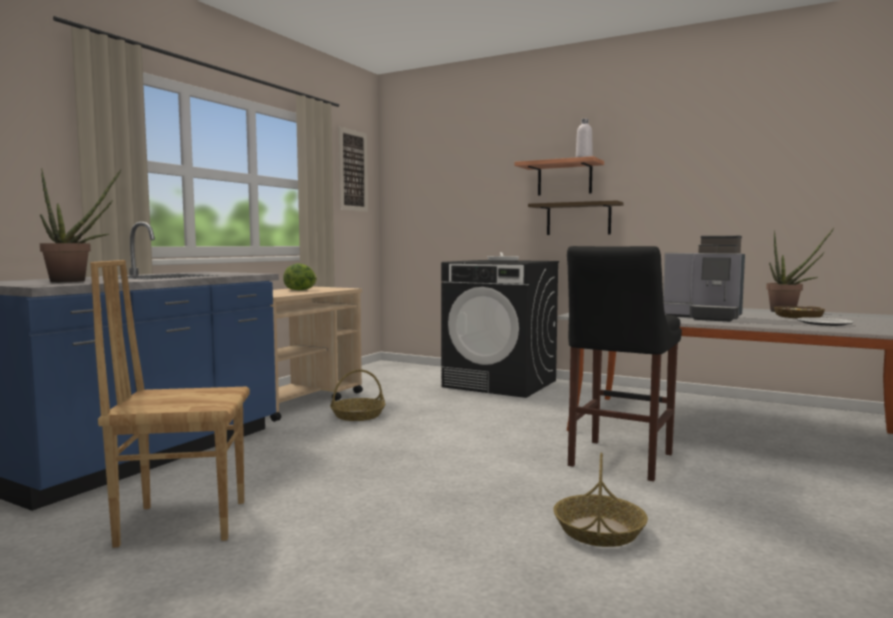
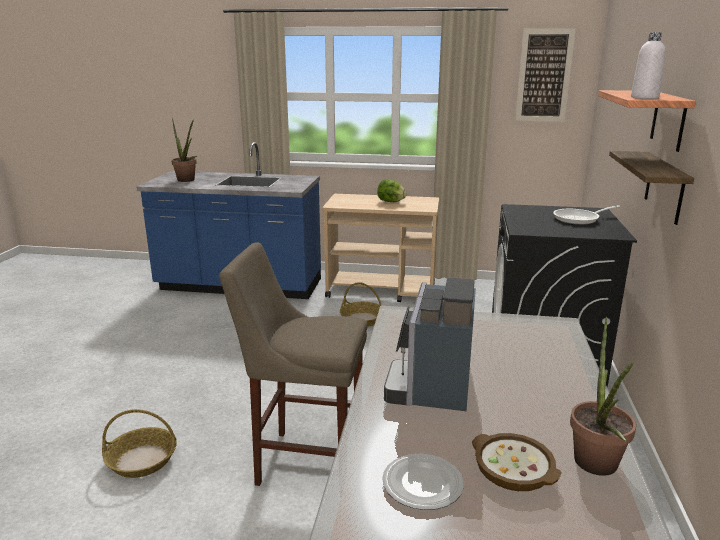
camera: 70 degrees right, 15 degrees up
brown chair [90,260,250,548] -> none
black stool [567,246,682,481] -> beige stool [219,243,367,486]

